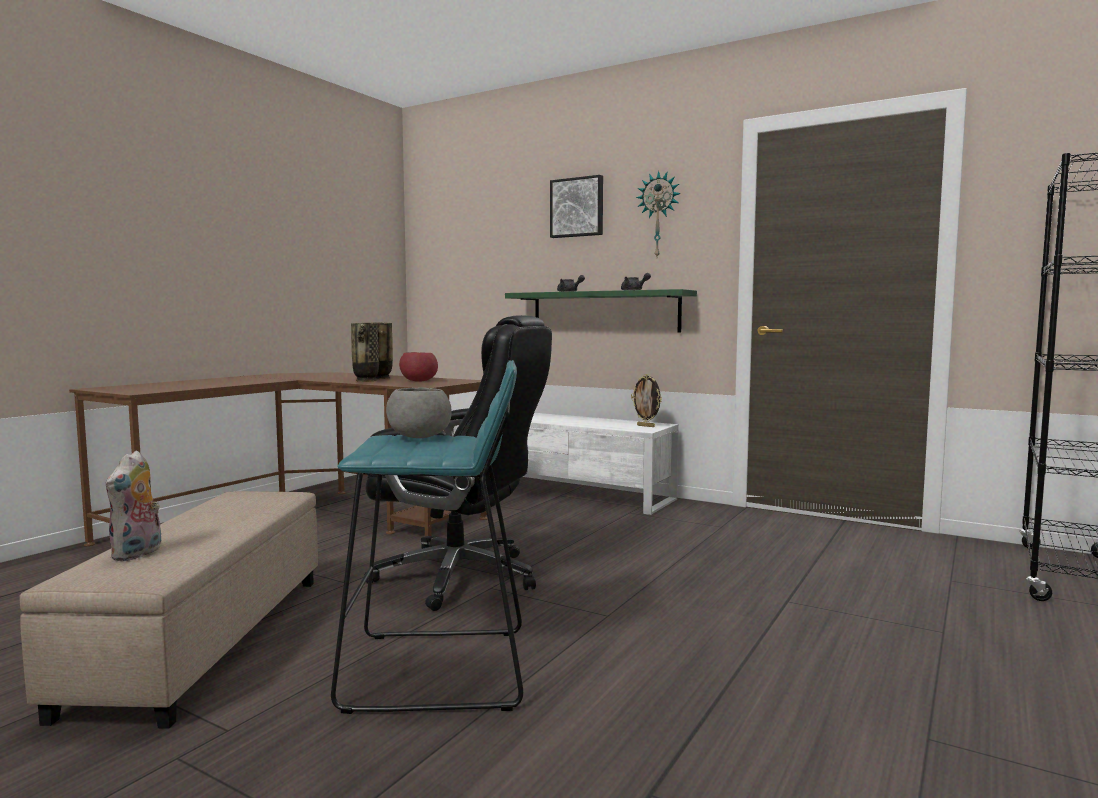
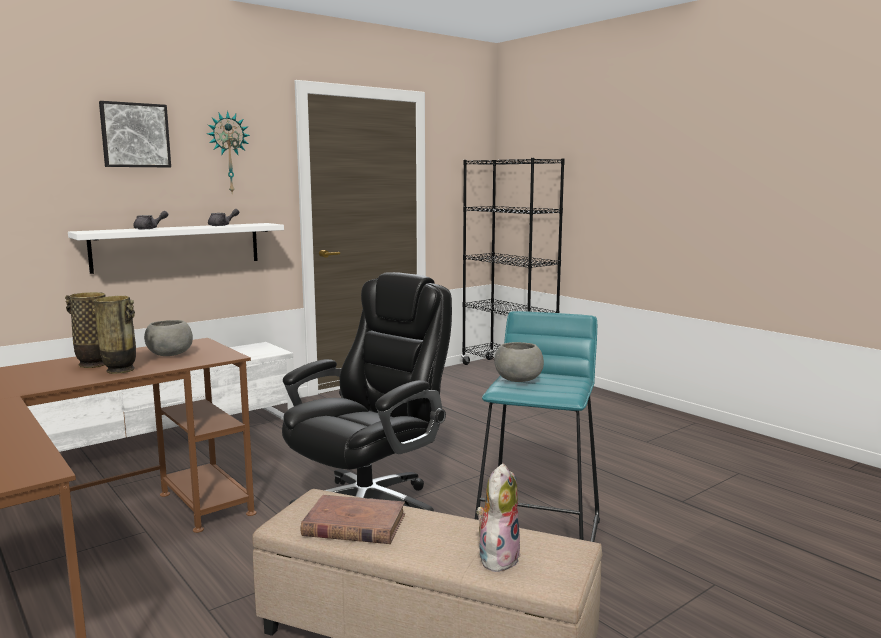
camera: 70 degrees left, 5 degrees up
plush toy [106,450,161,561] -> plush toy turned 90 degrees counterclockwise [476,463,521,572]
red bowl [399,352,438,382] -> grey bowl [144,320,193,356]
green shelf [505,289,697,333] -> white shelf [68,223,284,274]
picture frame [631,374,662,427] -> none
none -> brown book [301,495,405,544]

